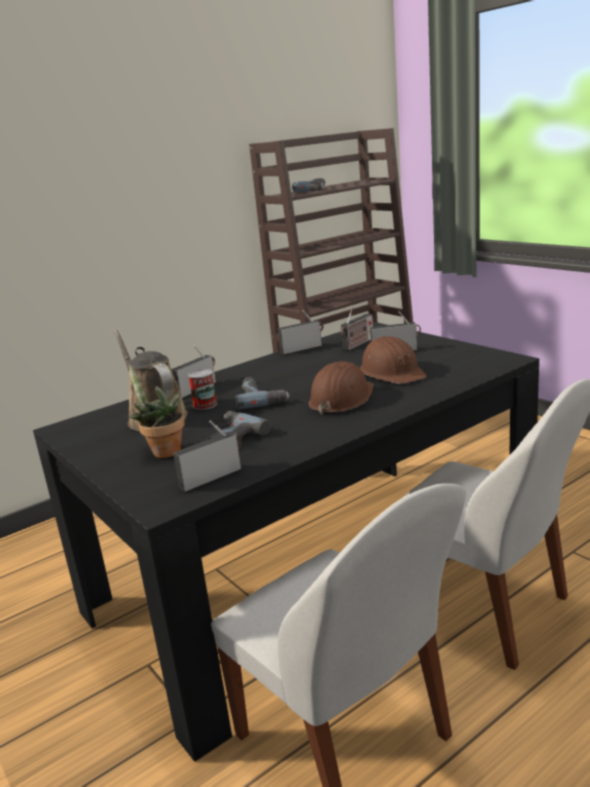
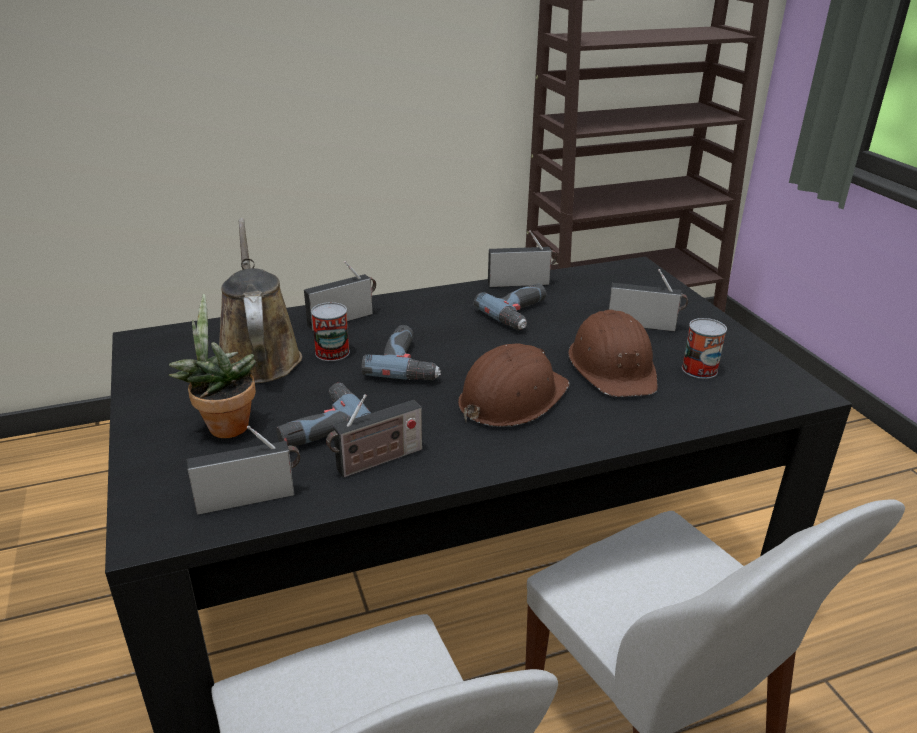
camera: 15 degrees right, 10 degrees up
power drill [292,178,325,192] -> power drill moved to [474,284,546,330]
radio [340,307,373,350] -> radio moved to [326,394,422,478]
none -> can [682,318,727,379]

